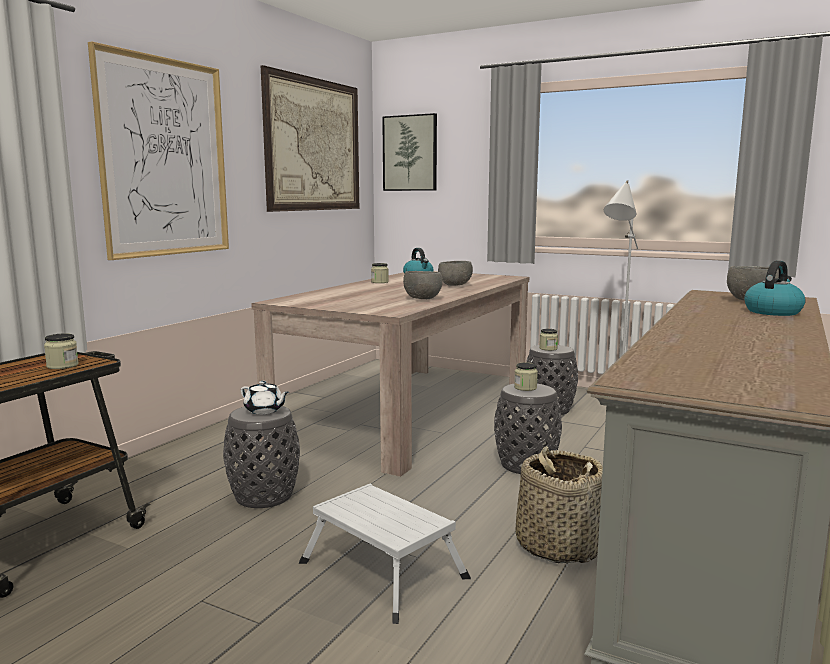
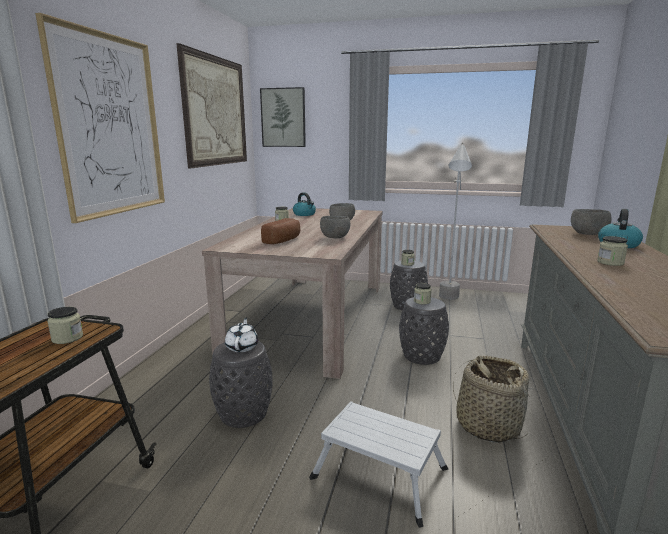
camera: 15 degrees left, 5 degrees up
white teapot [241,381,289,415] -> white teapot turned 105 degrees counterclockwise [225,318,258,352]
none -> bread [261,218,300,244]
none -> jar [597,236,628,266]

